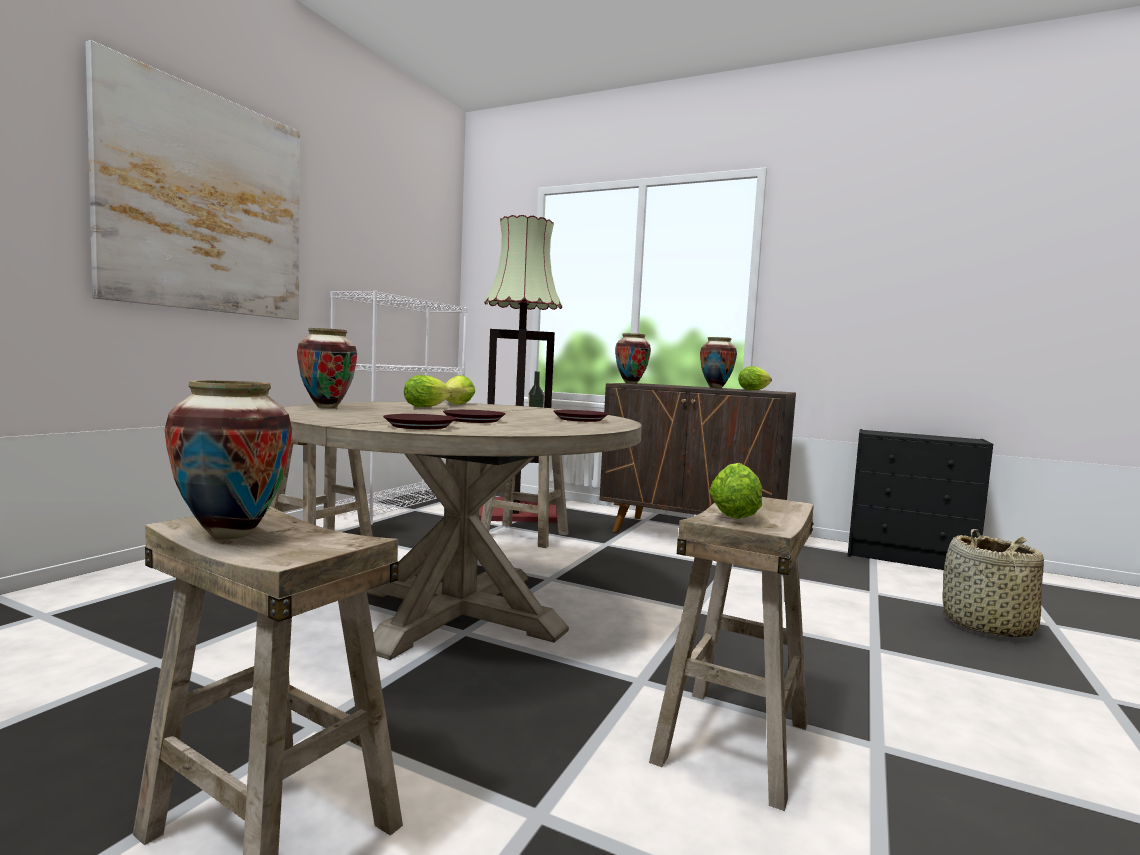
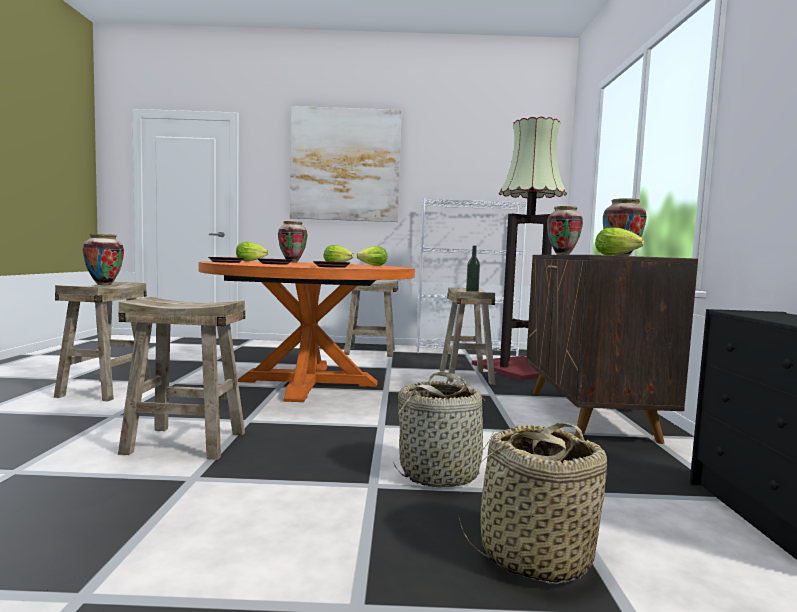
camera: 65 degrees right, 0 degrees up
beige dining table [283,402,642,660] -> orange dining table [199,261,415,402]
lettuce [710,463,762,519] -> lettuce moved to [236,242,268,261]
none -> basket [393,372,493,487]

